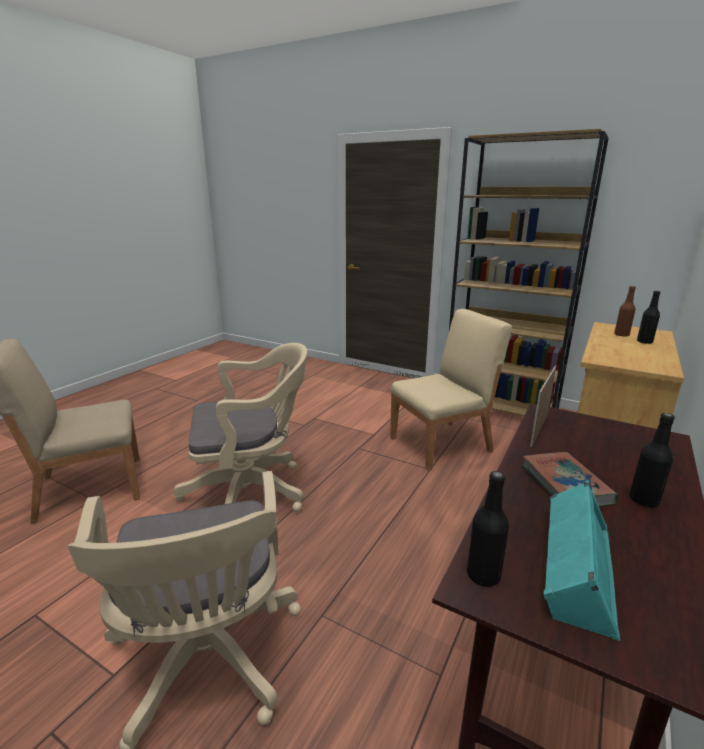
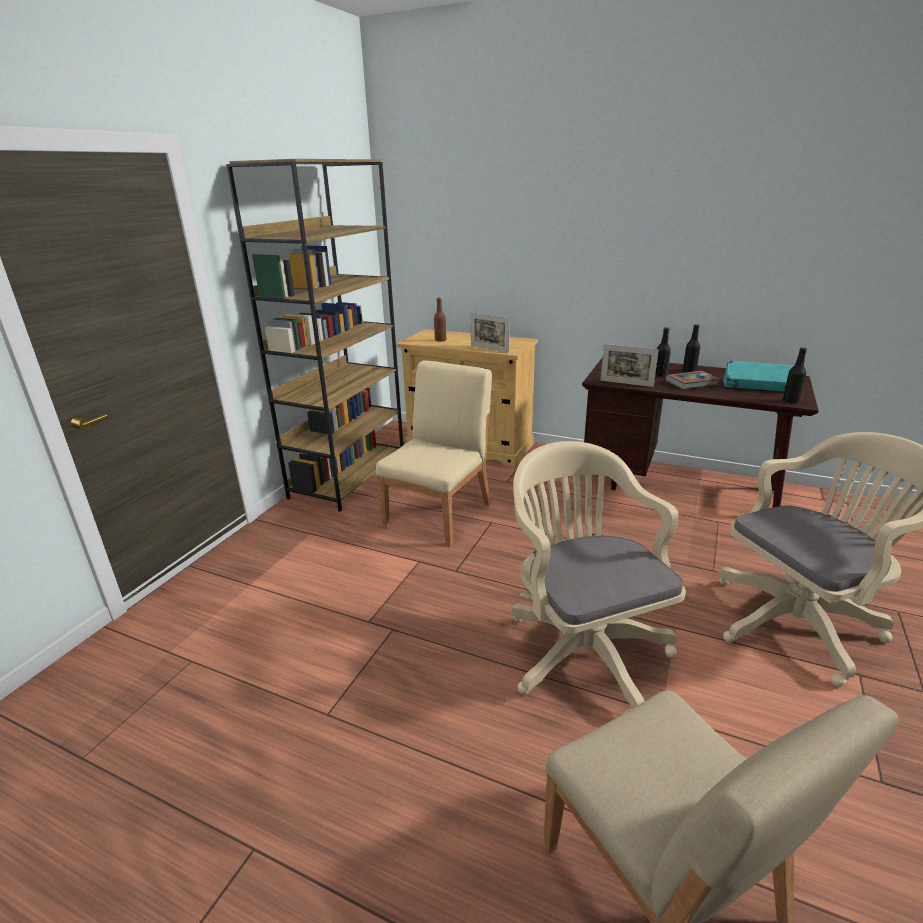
camera: 95 degrees left, 5 degrees up
beige chair [390,309,512,471] -> beige chair turned 60 degrees clockwise [376,361,492,547]
black bottle [637,291,661,344] -> black bottle moved to [655,327,671,377]
none -> picture frame [470,313,510,353]

